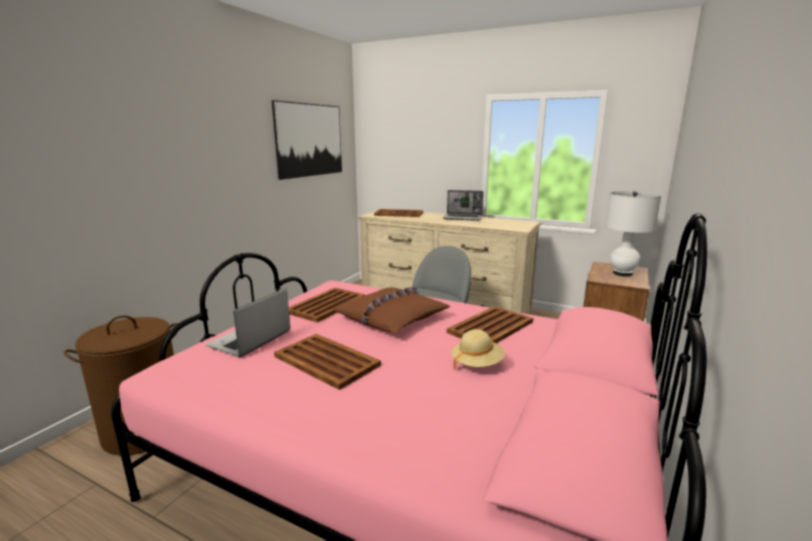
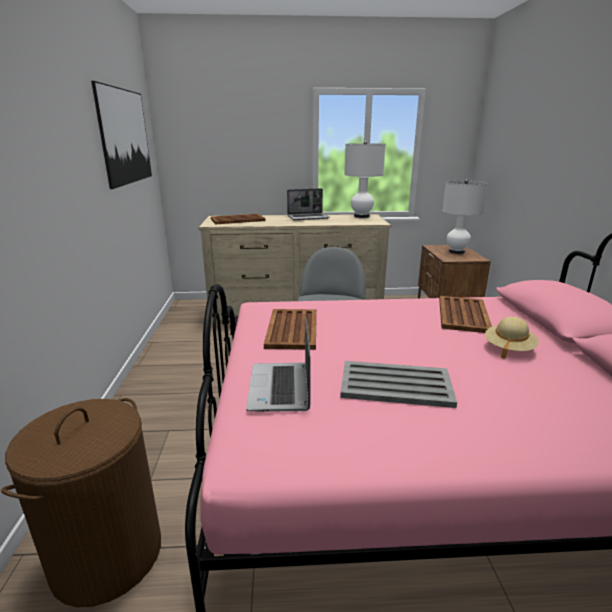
camera: 30 degrees left, 5 degrees up
brown tray [274,334,381,390] -> grey tray [340,361,457,408]
brown pillow [333,287,450,333] -> none
none -> white table lamp [344,141,386,218]

